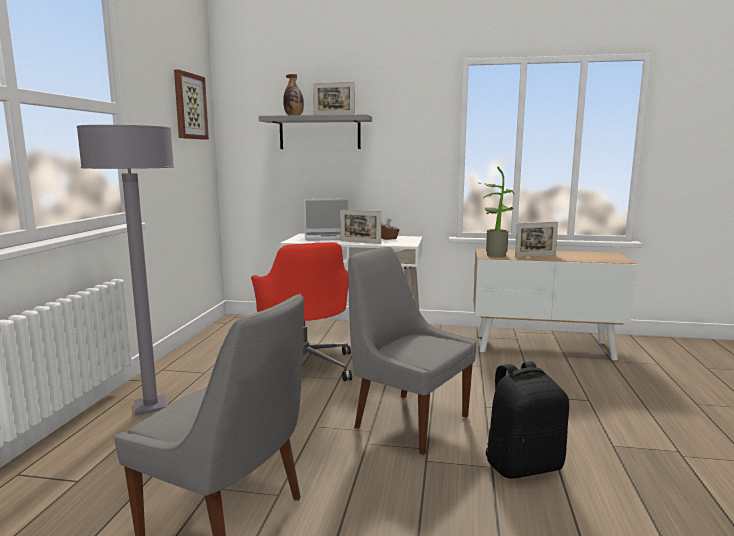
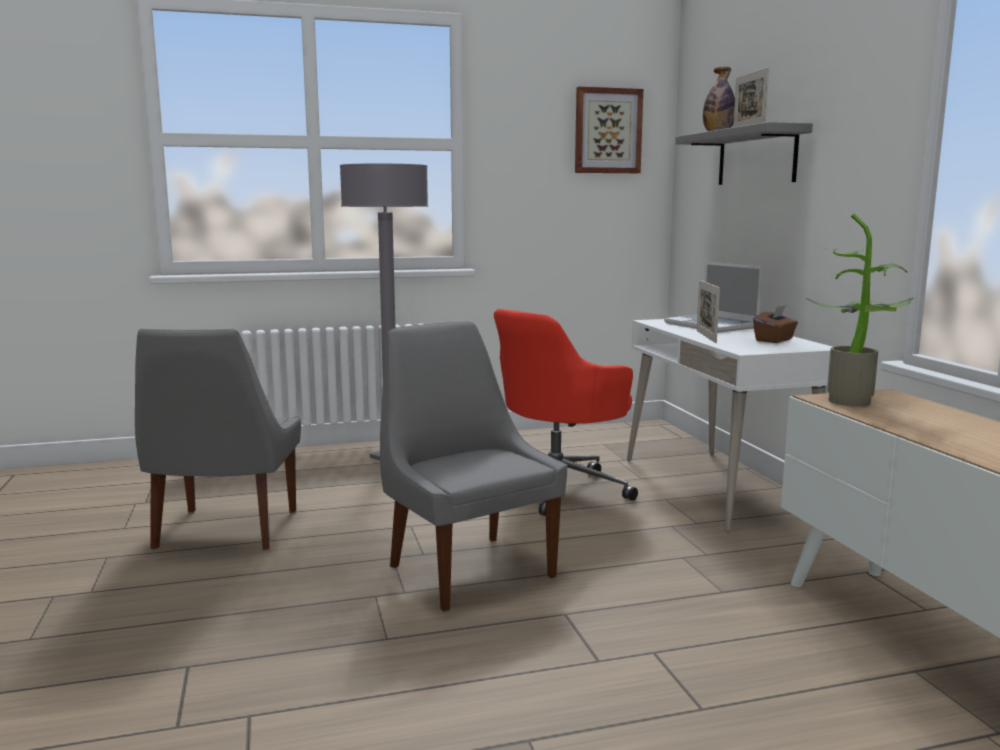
camera: 65 degrees right, 0 degrees up
grey chair [348,247,476,455] -> grey chair turned 45 degrees counterclockwise [380,322,567,611]
black backpack [485,361,569,479] -> none
picture frame [515,222,558,258] -> none

